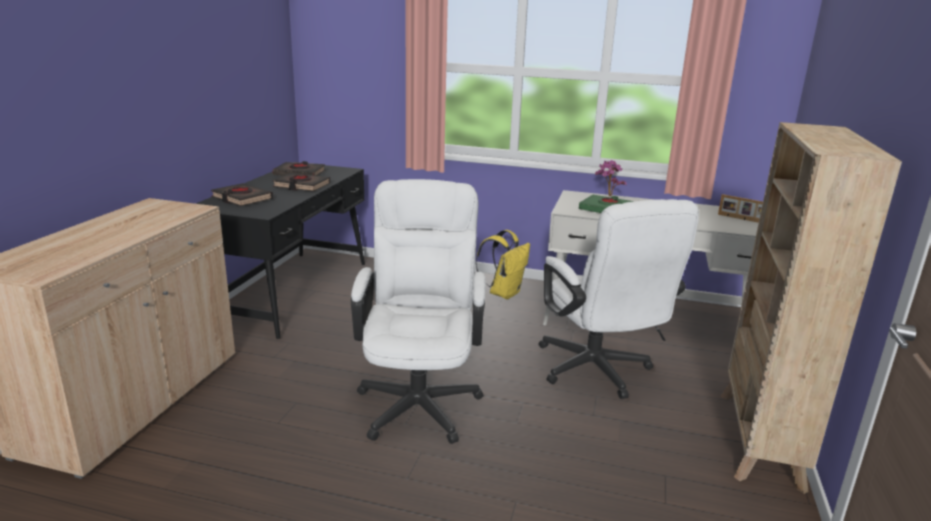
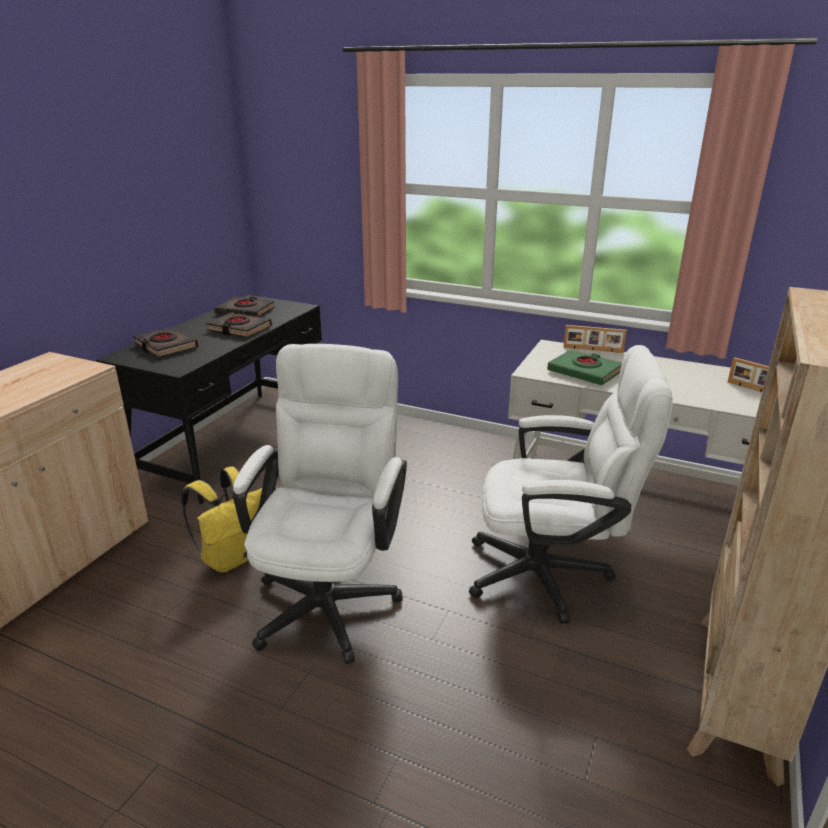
camera: 10 degrees right, 5 degrees up
yellow backpack [476,230,530,299] -> yellow backpack moved to [181,466,262,572]
white office chair [539,199,699,399] -> white office chair turned 75 degrees counterclockwise [469,345,673,624]
potted plant [595,160,627,196] -> picture frame [563,325,627,353]

